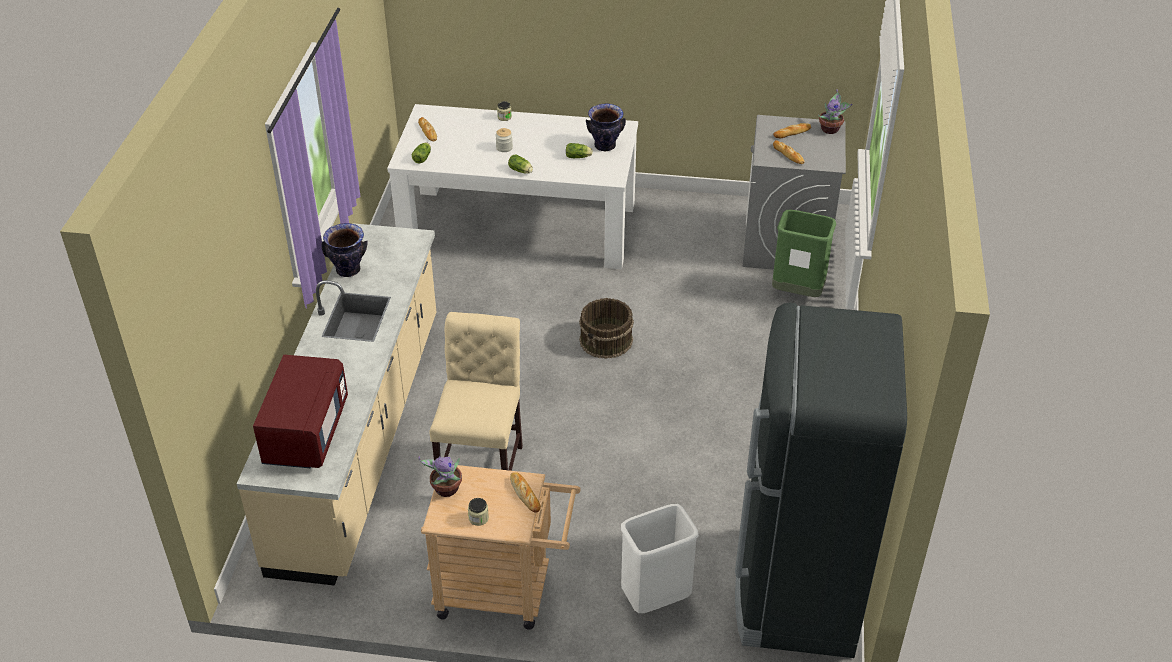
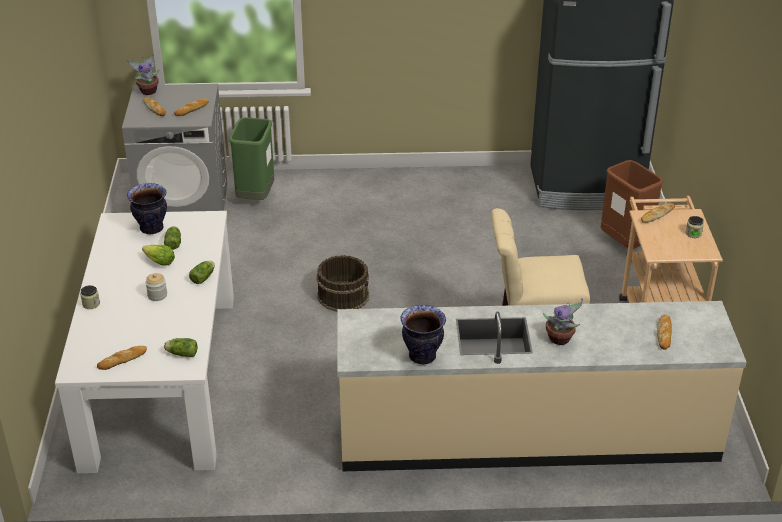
camera: 100 degrees left, 5 degrees down
red microwave [253,355,348,468] -> bread [657,314,672,350]
potted plant [418,456,462,497] -> potted plant moved to [543,298,583,345]
white trash can [621,504,699,613] -> brown trash can [601,160,664,249]
none -> lettuce [142,245,175,266]

